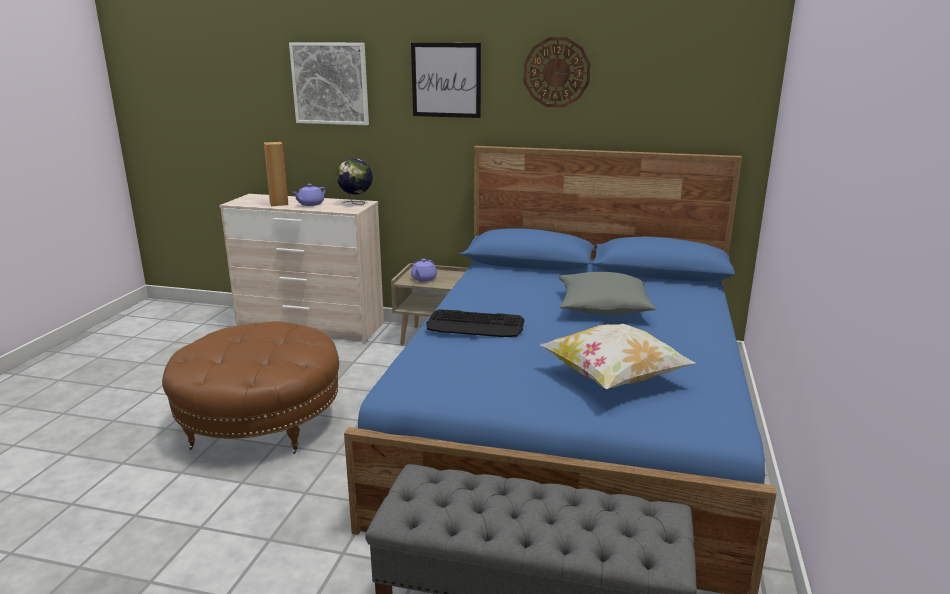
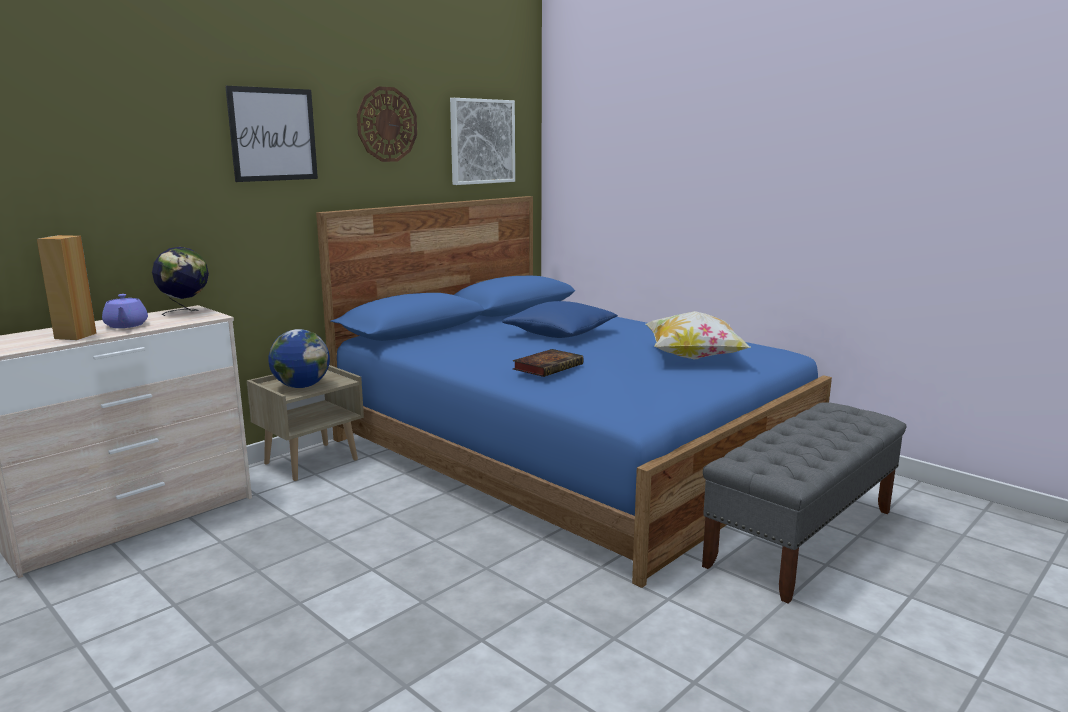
camera: 60 degrees left, 5 degrees down
brown ottoman [162,321,339,454] -> none
picture [289,42,369,125] -> picture moved to [450,98,515,185]
purple teapot [411,259,437,282] -> globe [268,329,330,388]
keyboard [426,309,525,337] -> book [513,349,584,377]
grey pillow [559,272,657,315] -> blue pillow [502,301,618,338]

